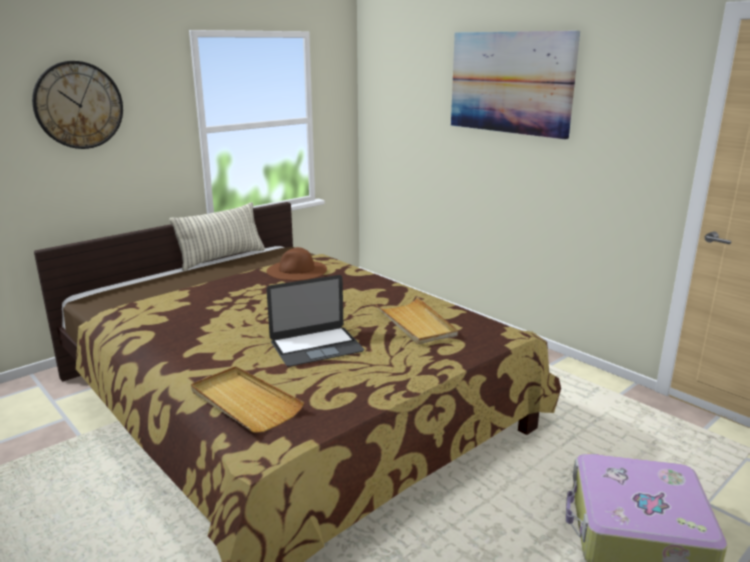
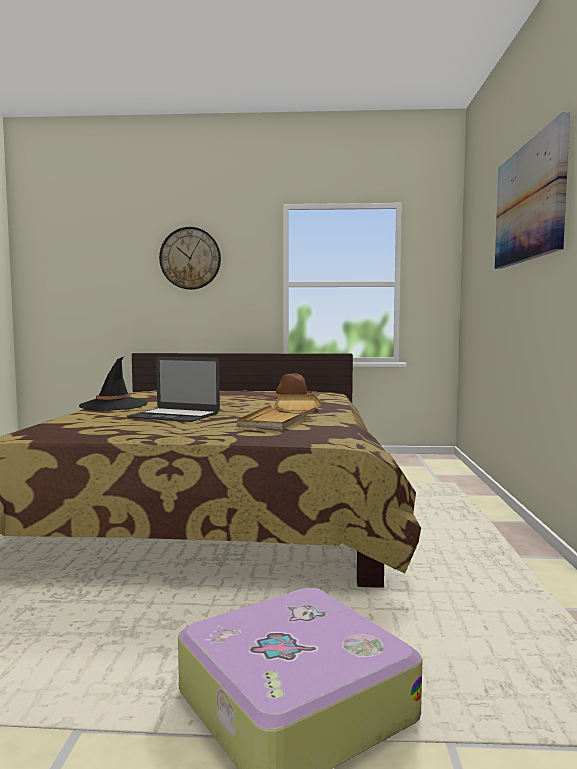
camera: 45 degrees right, 15 degrees down
pillow [170,202,265,271] -> none
beige tray [191,366,304,433] -> beige tray moved to [275,394,322,411]
none -> black hat [79,357,148,411]

